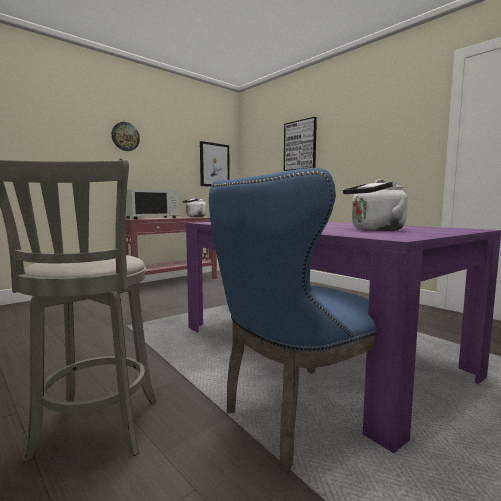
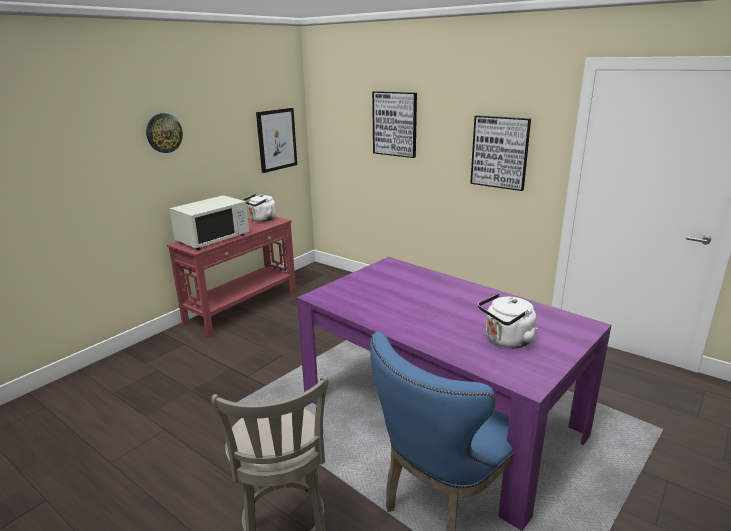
camera: 10 degrees left, 15 degrees up
none -> picture [470,115,531,191]

